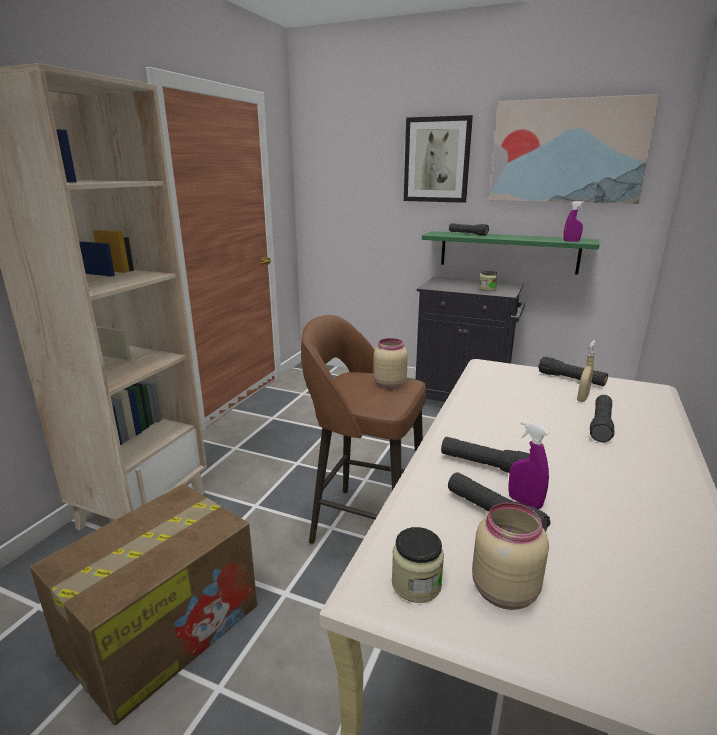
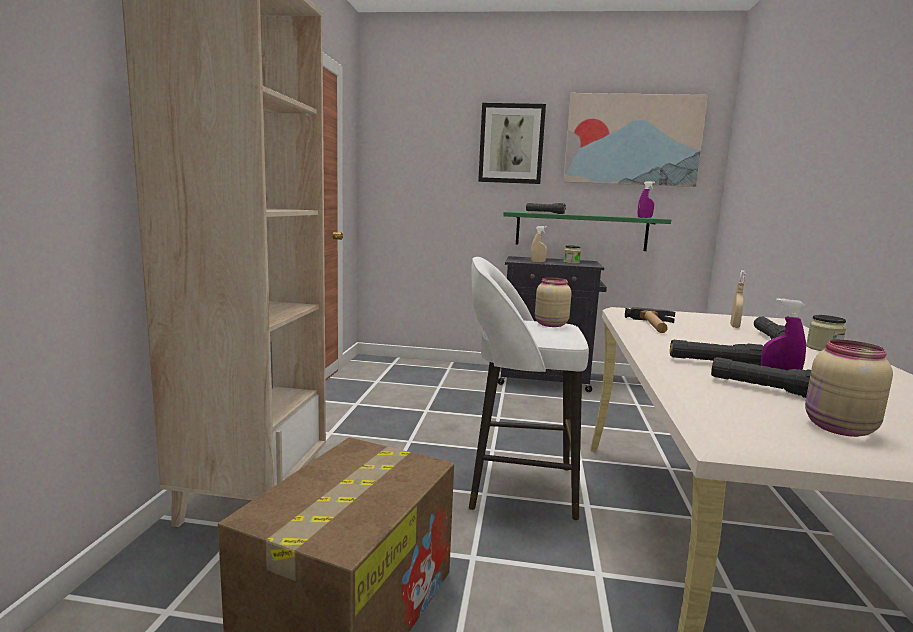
camera: 15 degrees left, 10 degrees down
brown stool [301,315,426,544] -> white stool [469,257,589,521]
jar [392,527,444,603] -> jar moved to [806,315,846,351]
black flashlight [538,357,608,386] -> none
none -> beige spray bottle [531,226,547,262]
none -> hammer [625,307,675,333]

